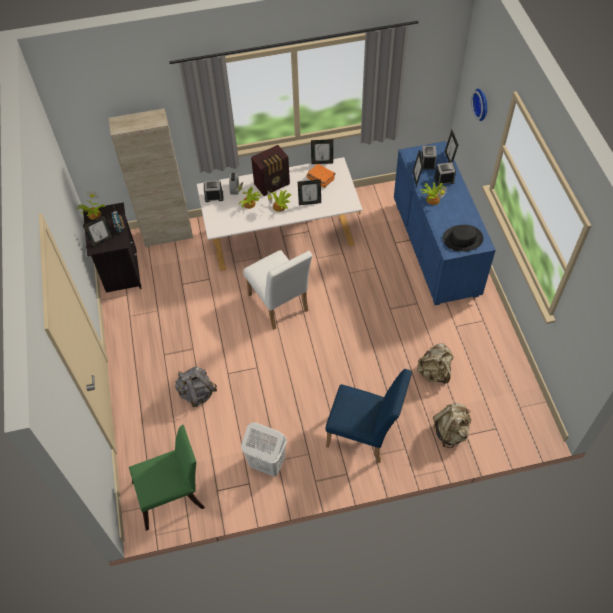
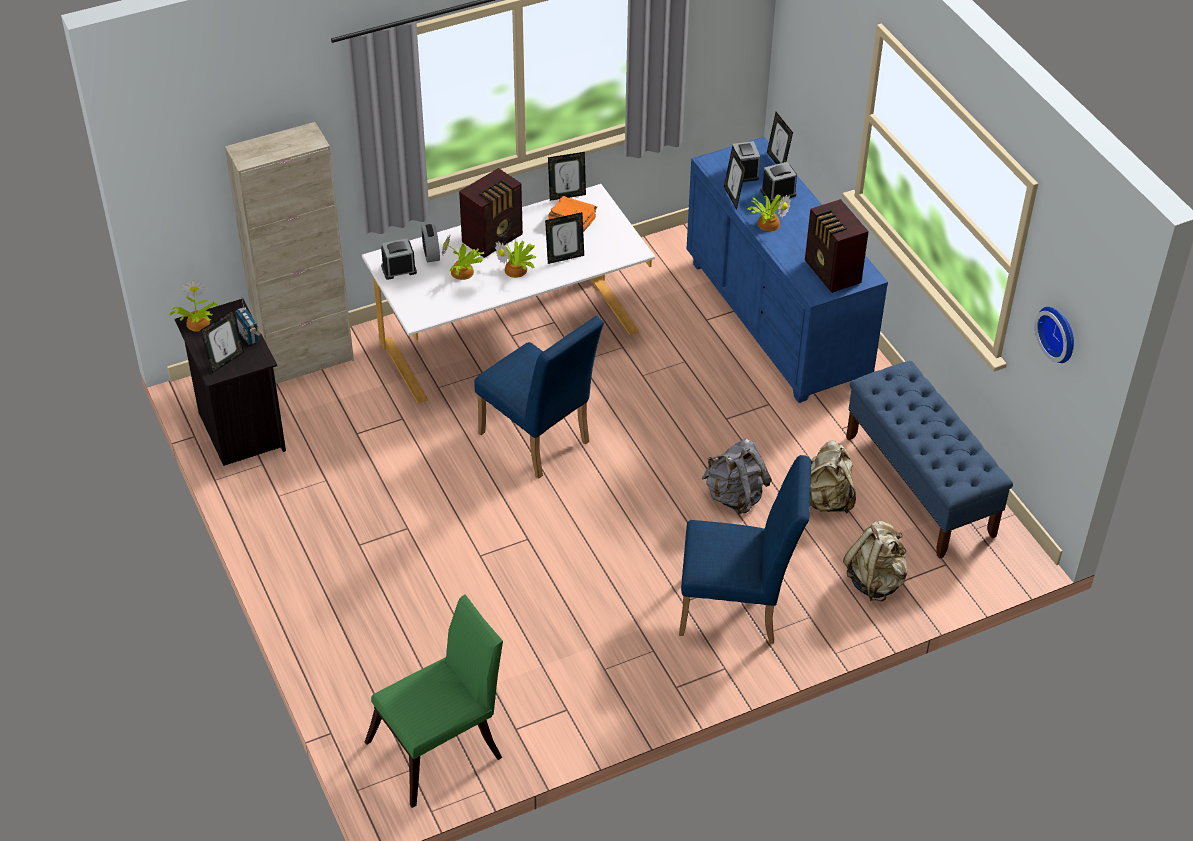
camera: 15 degrees left, 10 degrees down
grey backpack [175,366,217,407] -> grey backpack moved to [702,438,772,515]
white laundry basket [241,422,287,477] -> none
white chair [243,250,312,330] -> blue chair [474,316,604,479]
black hat [443,225,483,252] -> radio [805,199,869,293]
wall clock [472,89,487,121] -> wall clock moved to [1035,307,1074,363]
none -> blue bench [846,361,1013,559]

